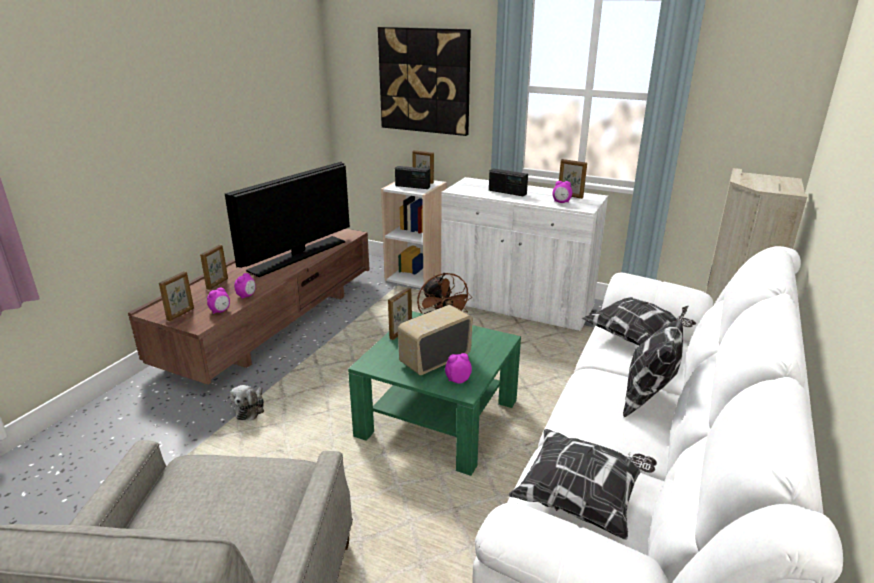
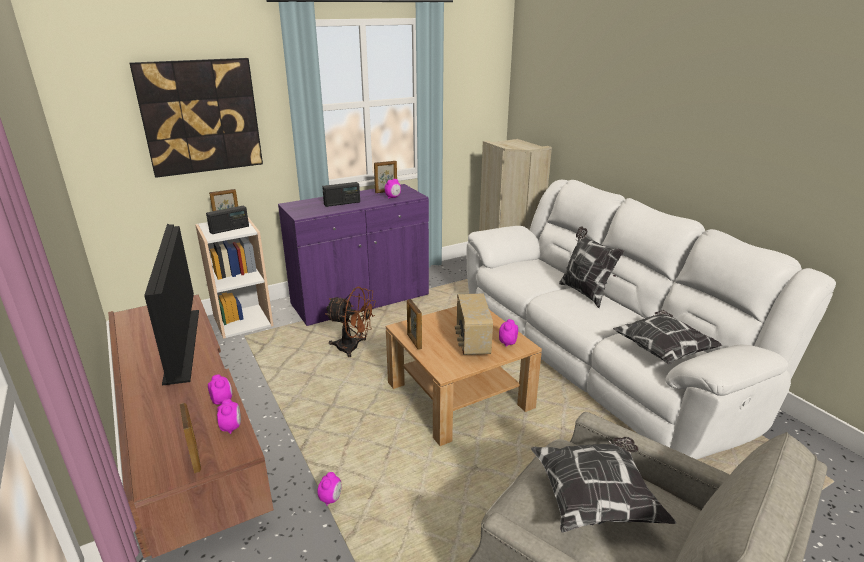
camera: 55 degrees left, 0 degrees up
picture frame [200,244,228,290] -> none
plush toy [230,385,264,421] -> alarm clock [318,472,342,505]
green coffee table [348,311,521,476] -> brown coffee table [386,306,542,446]
white cabinet [441,177,608,331] -> purple cabinet [278,184,429,326]
pillow [582,297,696,346] -> pillow moved to [531,437,676,533]

